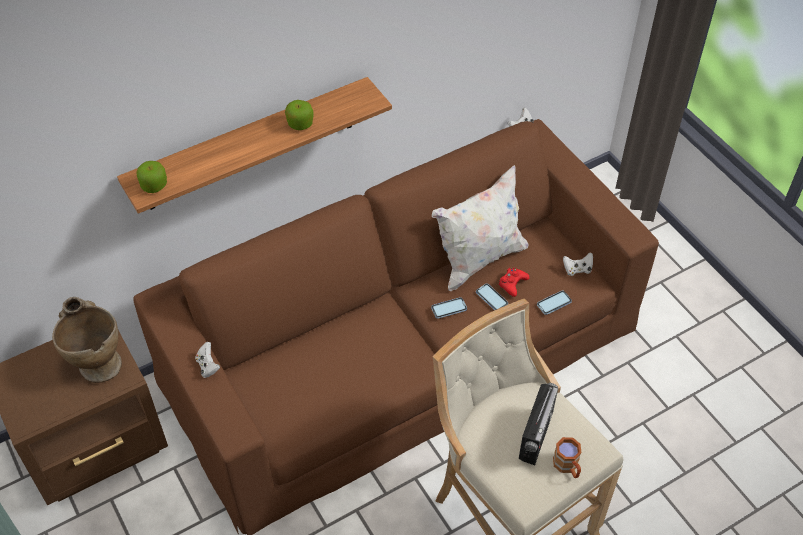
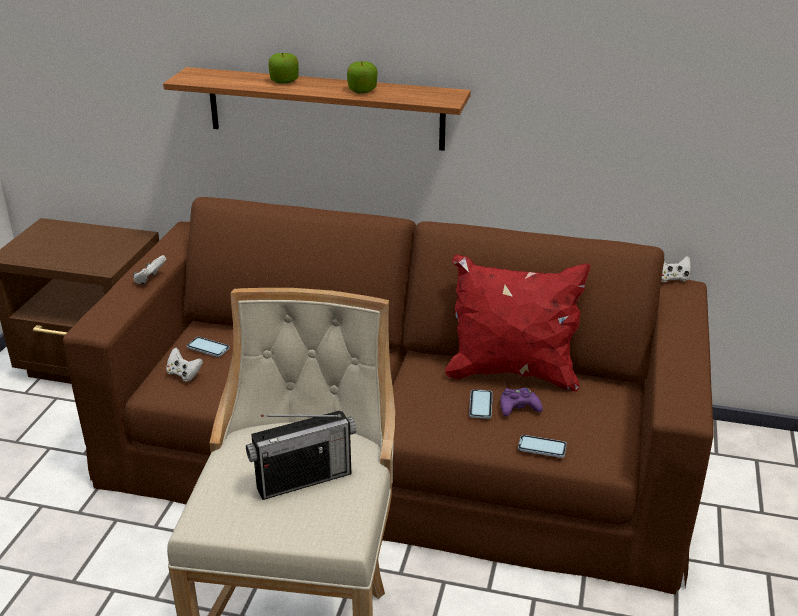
camera: 45 degrees right, 20 degrees down
beige vase [52,297,122,383] -> none
apple [137,161,167,193] -> apple moved to [268,53,299,84]
phone [431,297,467,319] -> phone moved to [187,337,230,357]
white pillow [432,165,528,291] -> red pillow [445,254,590,392]
red game controller [499,267,529,297] -> purple game controller [500,388,543,416]
brown mug [553,437,581,478] -> none
white game controller [563,252,593,276] -> white game controller moved to [166,347,203,382]

